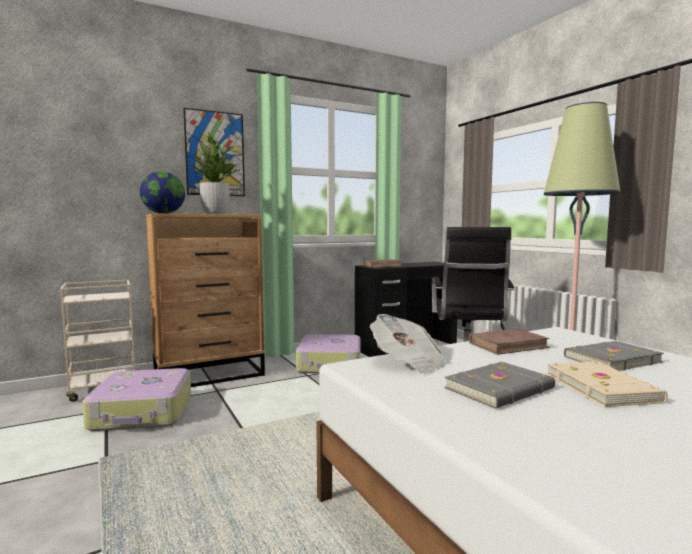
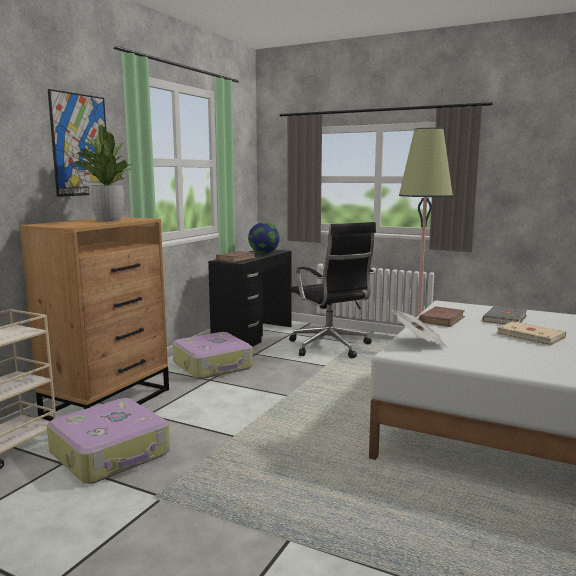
camera: 35 degrees left, 5 degrees up
globe [140,171,185,214] -> globe moved to [248,222,280,254]
grey book [445,362,555,409] -> none

